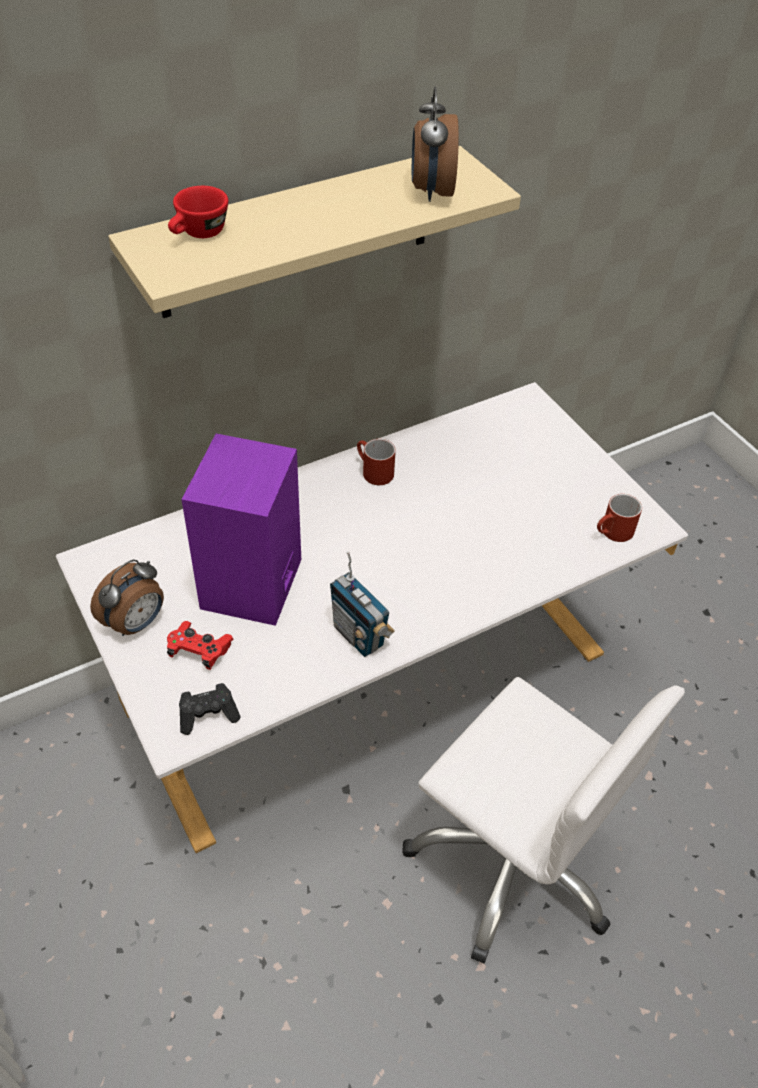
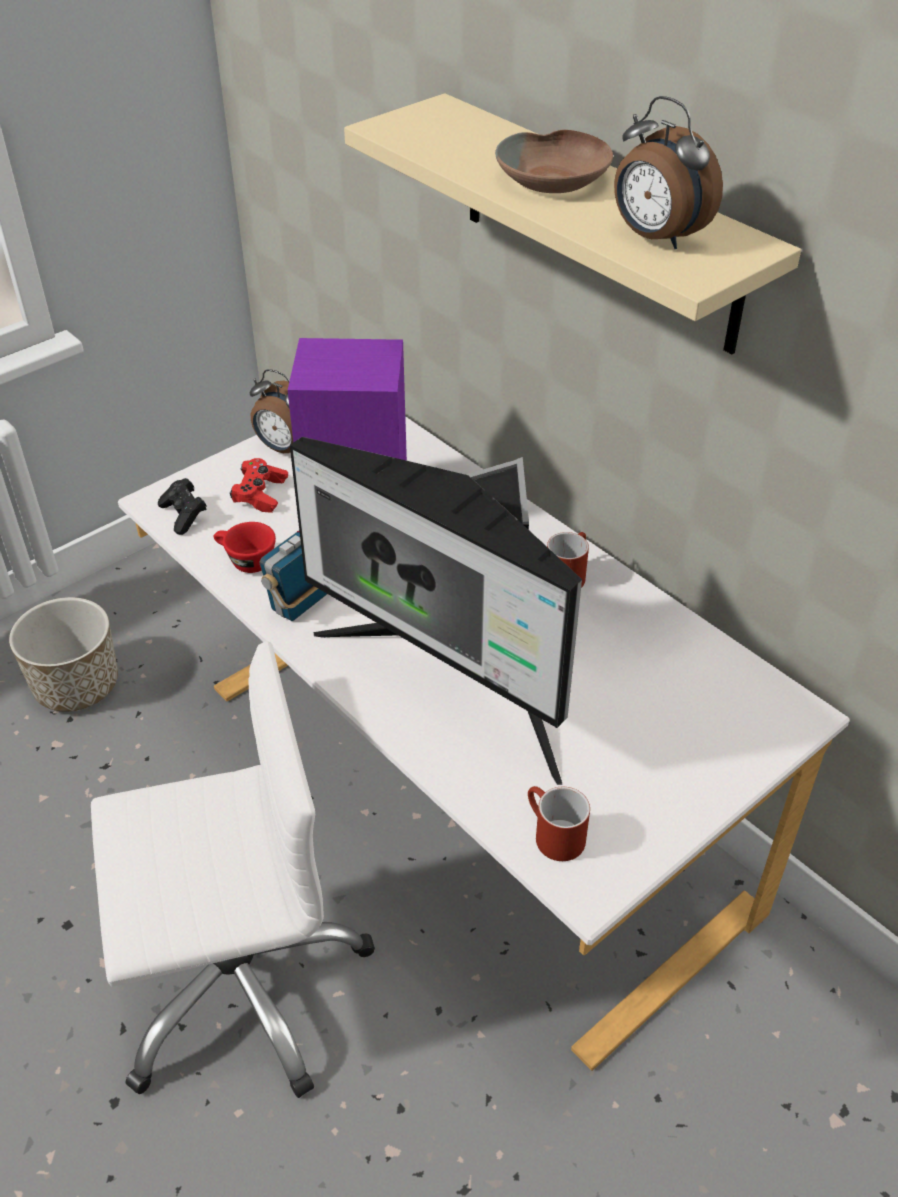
camera: 80 degrees right, 5 degrees down
red cup [168,186,228,238] -> red cup moved to [214,522,276,573]
white office chair [402,677,685,964] -> white office chair turned 135 degrees counterclockwise [91,641,375,1098]
alarm clock [412,87,459,202] -> alarm clock turned 120 degrees counterclockwise [614,96,723,249]
none -> planter [9,597,118,711]
none -> monitor [290,437,582,785]
none -> brown bowl [495,130,613,193]

